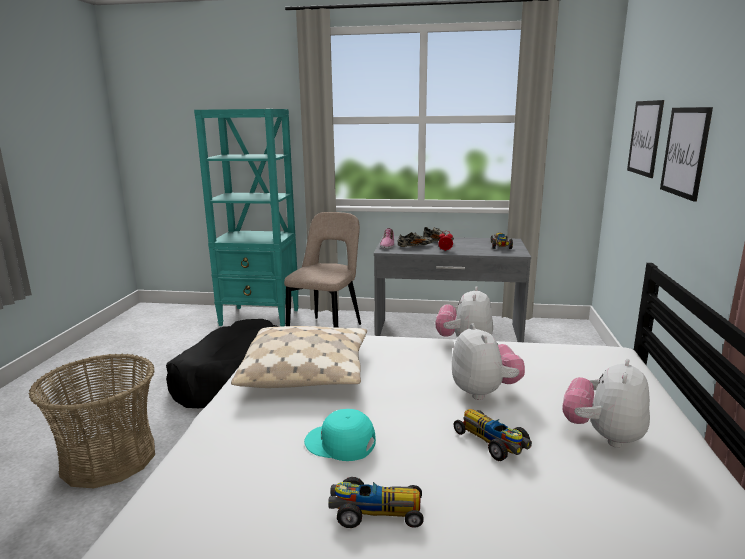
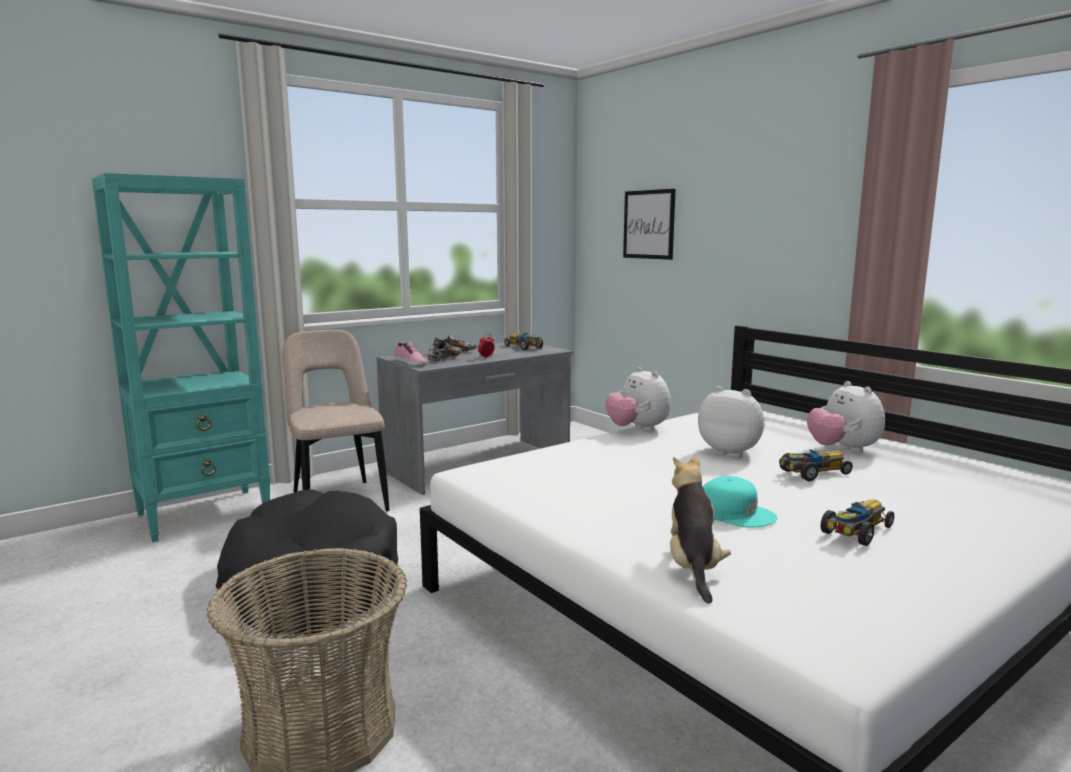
camera: 45 degrees left, 5 degrees down
beige pillow [231,326,367,388] -> none
turquoise cap [304,409,376,461] -> turquoise cap turned 120 degrees counterclockwise [703,476,778,528]
toy car [454,409,532,461] -> toy car turned 150 degrees clockwise [779,450,853,481]
picture [660,107,713,202] -> none
none -> plush toy [670,455,731,604]

